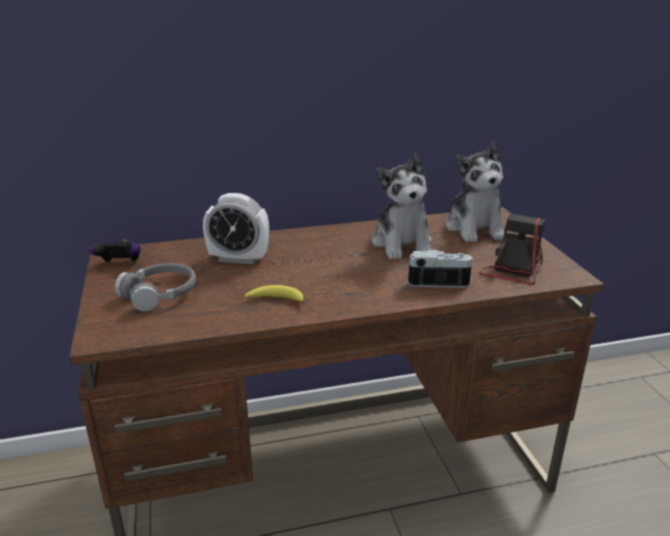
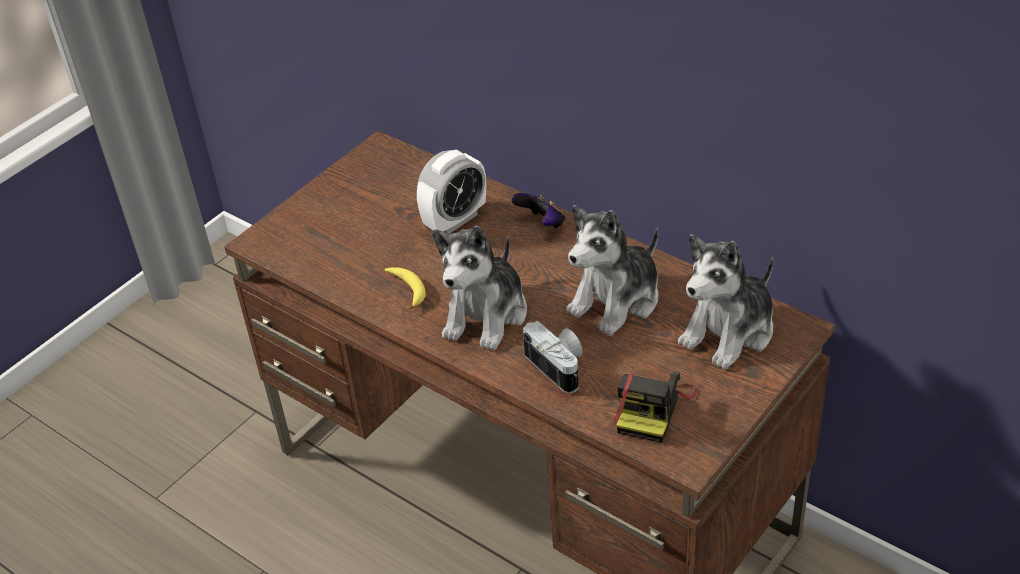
camera: 55 degrees right, 15 degrees up
game controller [89,240,141,262] -> game controller moved to [512,193,565,228]
grey headphones [115,263,196,311] -> none
alarm clock [203,193,269,264] -> alarm clock turned 105 degrees counterclockwise [417,150,486,234]
camera [479,214,545,285] -> camera turned 120 degrees clockwise [614,371,697,443]
none -> plush toy [432,226,527,351]

